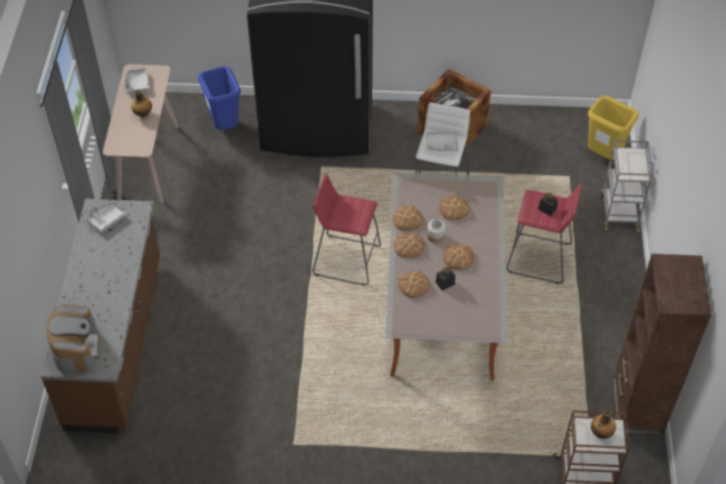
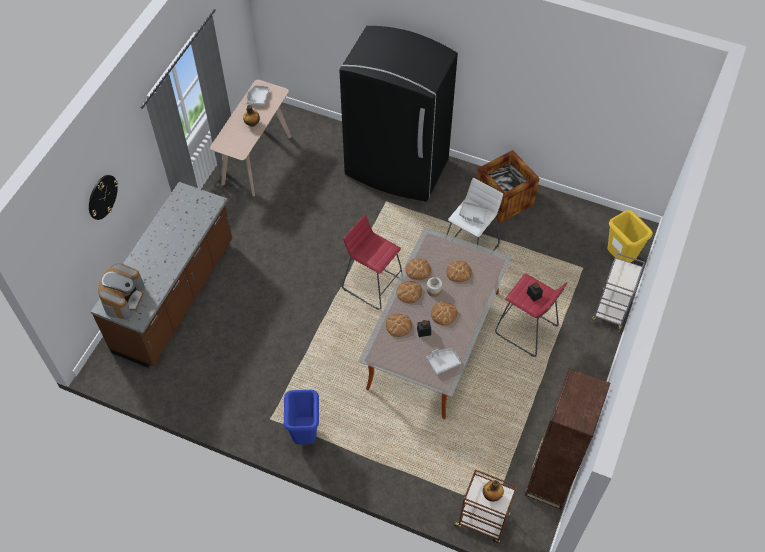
camera: 20 degrees right, 5 degrees up
grey tray [85,202,127,233] -> grey tray moved to [427,349,462,375]
blue trash can [198,66,241,130] -> blue trash can moved to [284,390,319,444]
none -> wall clock [89,175,118,220]

